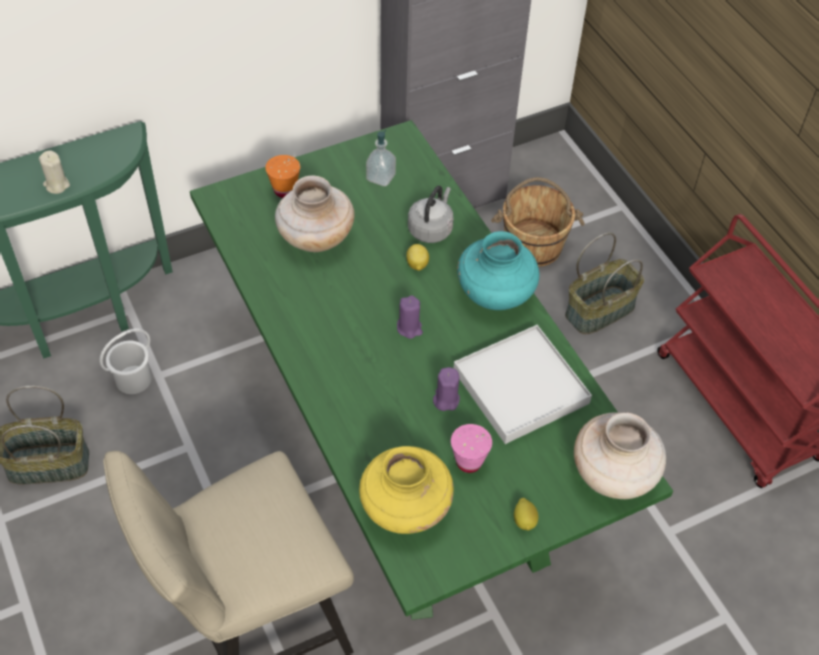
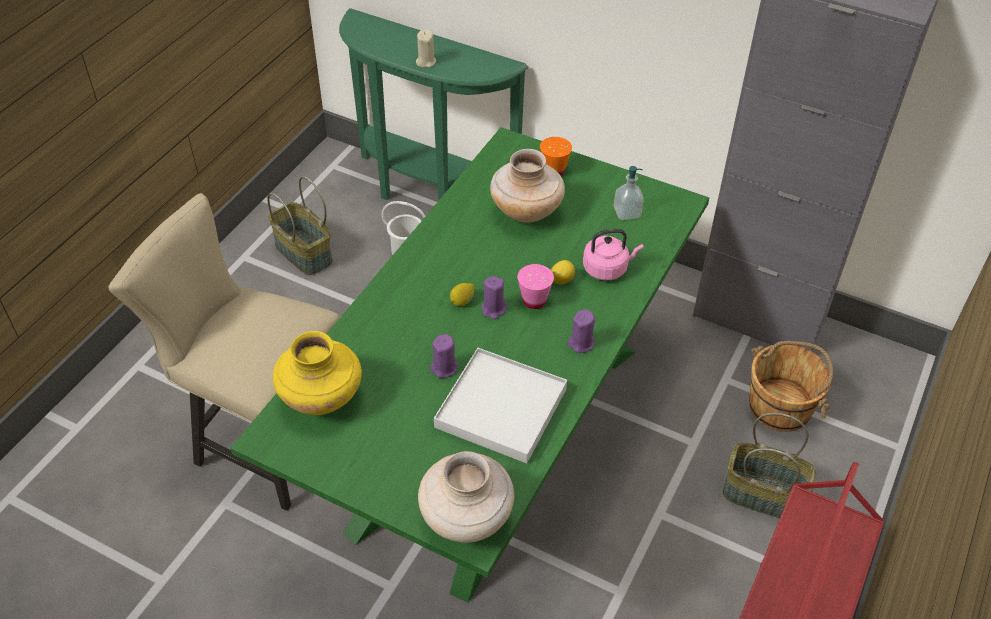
camera: 55 degrees right, 5 degrees down
grey kettle [408,186,454,243] -> pink kettle [583,229,644,280]
pink cup [451,424,492,473] -> pink cup moved to [517,264,554,309]
turquoise vase [457,231,540,310] -> purple candle [568,309,595,353]
lemon [514,498,539,531] -> lemon moved to [450,283,474,306]

